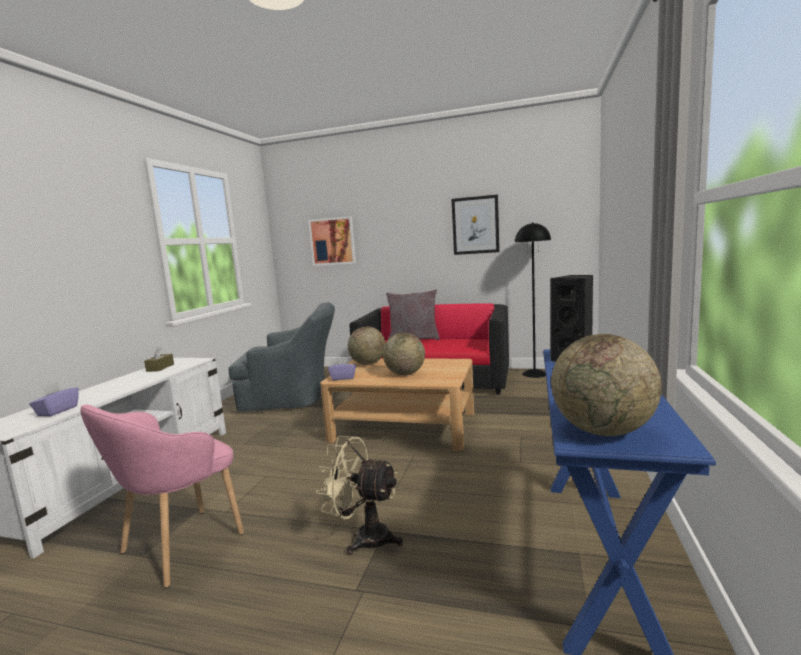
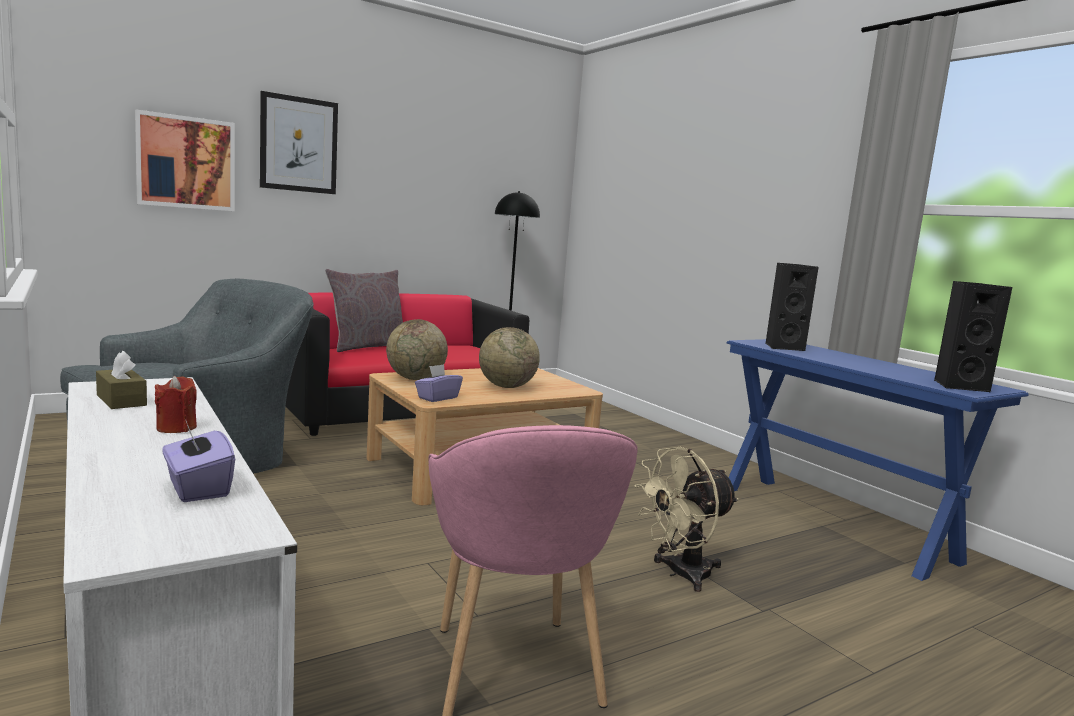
camera: 50 degrees left, 0 degrees up
picture [452,195,500,255] -> picture moved to [260,91,338,194]
globe [551,334,662,436] -> black speaker [934,281,1012,392]
none -> red candle [155,376,197,433]

